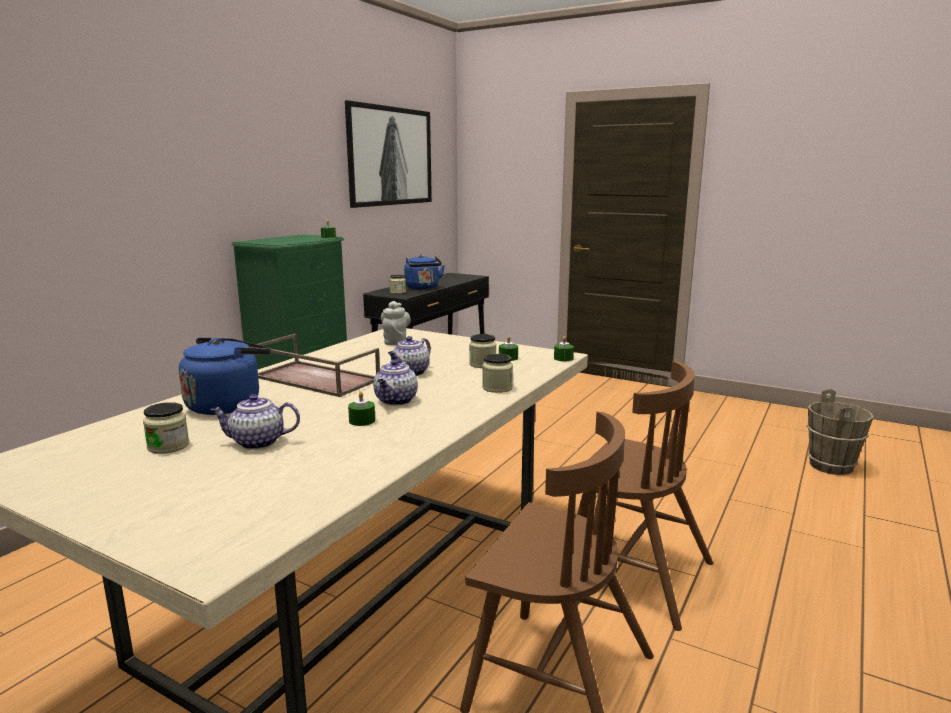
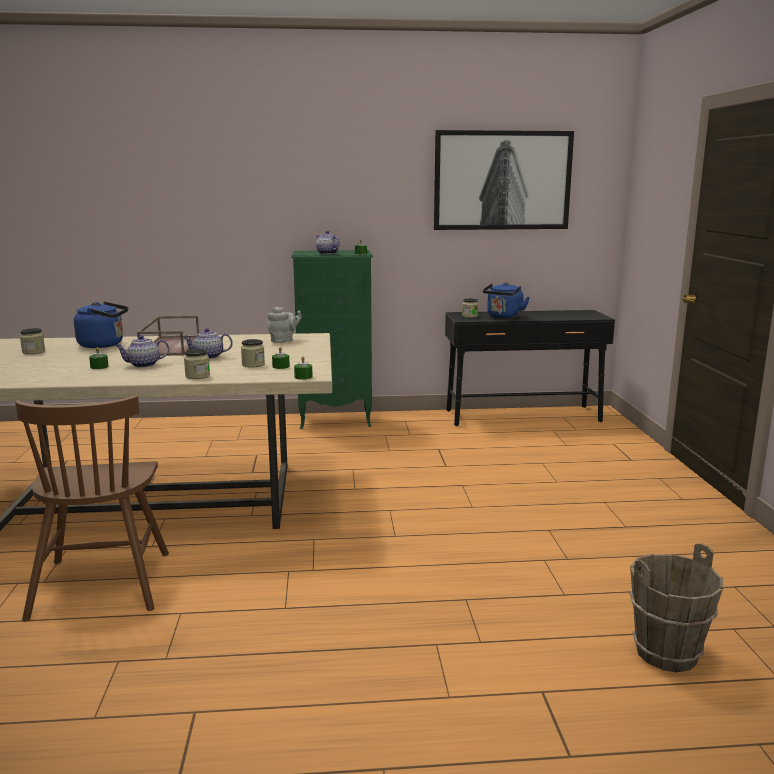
camera: 55 degrees right, 0 degrees up
teapot [210,394,300,450] -> teapot moved to [316,231,340,254]
brown chair [577,361,713,631] -> none

